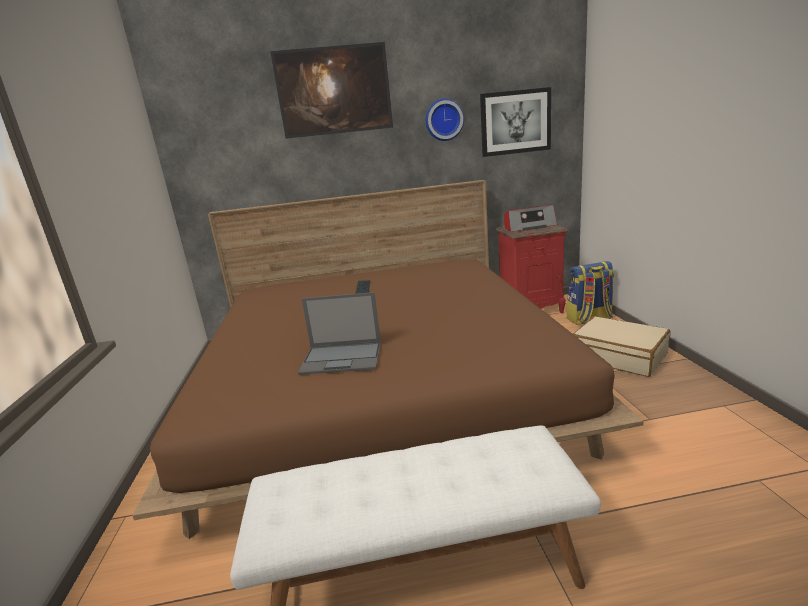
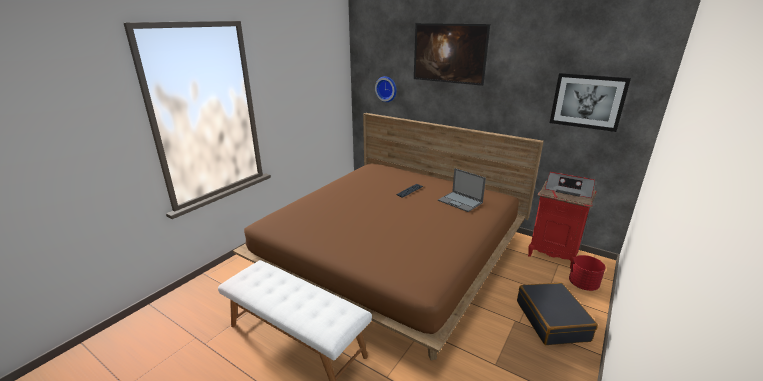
camera: 40 degrees right, 5 degrees up
laptop [298,292,381,375] -> laptop moved to [438,168,486,212]
wall clock [426,99,464,141] -> wall clock moved to [375,76,397,102]
backpack [567,261,614,325] -> red planter [569,255,605,291]
beige suitcase [573,316,670,377] -> black suitcase [517,282,598,345]

